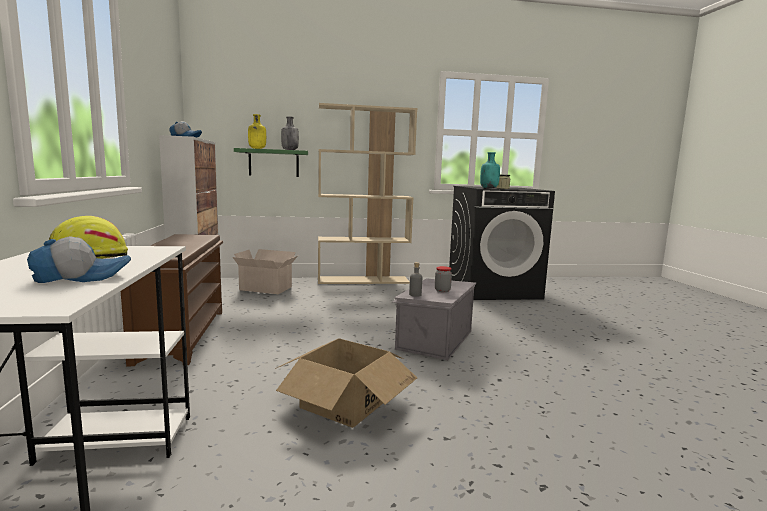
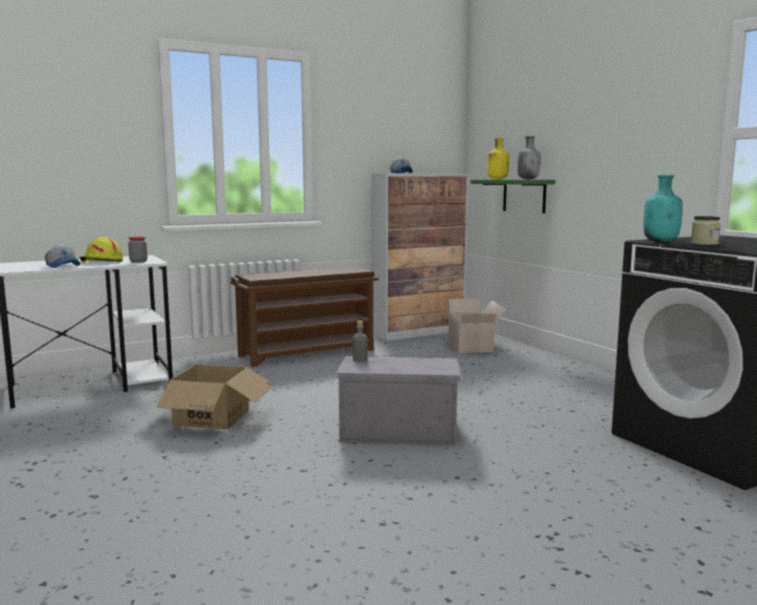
camera: 70 degrees right, 0 degrees up
beige bookcase [318,103,417,284] -> none
jar [435,266,452,292] -> jar moved to [128,236,147,263]

